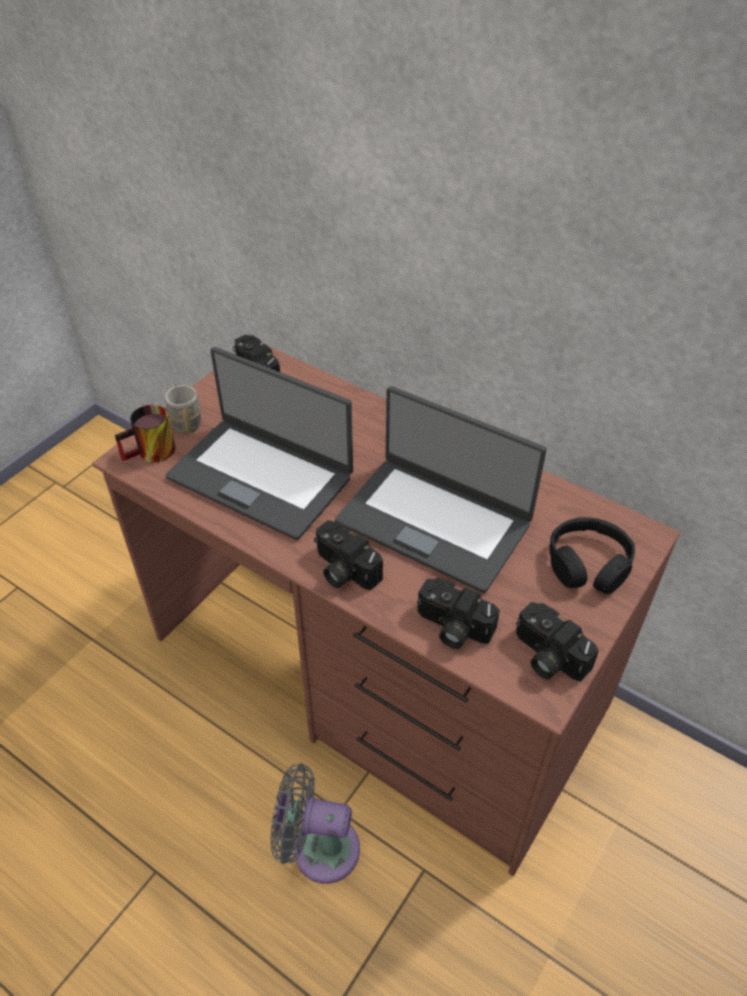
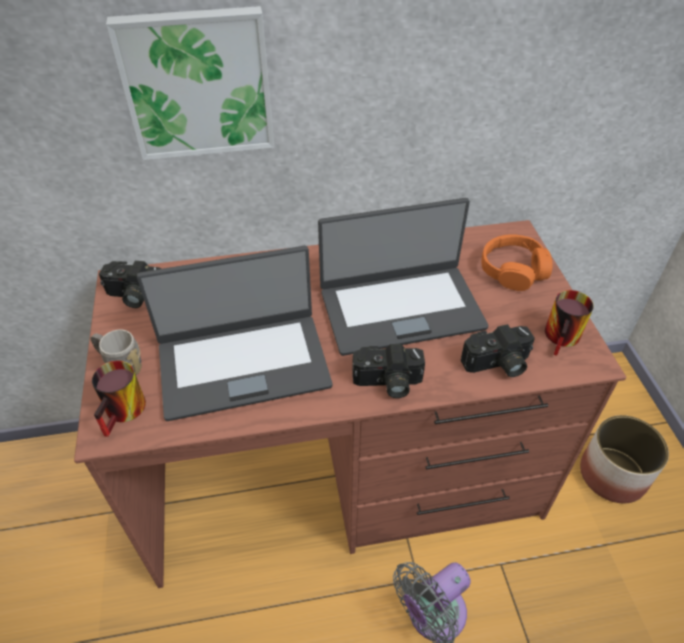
camera: 45 degrees left, 0 degrees up
camera [516,602,599,681] -> mug [545,290,594,356]
black headphones [549,517,635,594] -> orange headphones [481,234,552,291]
none -> picture [106,6,274,160]
none -> planter [580,415,669,503]

